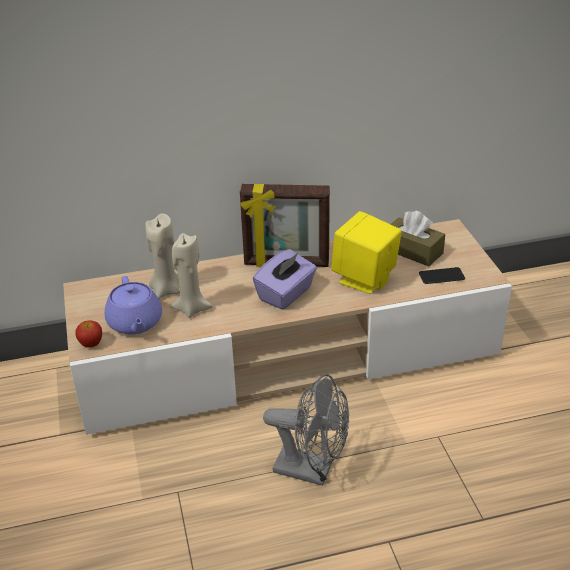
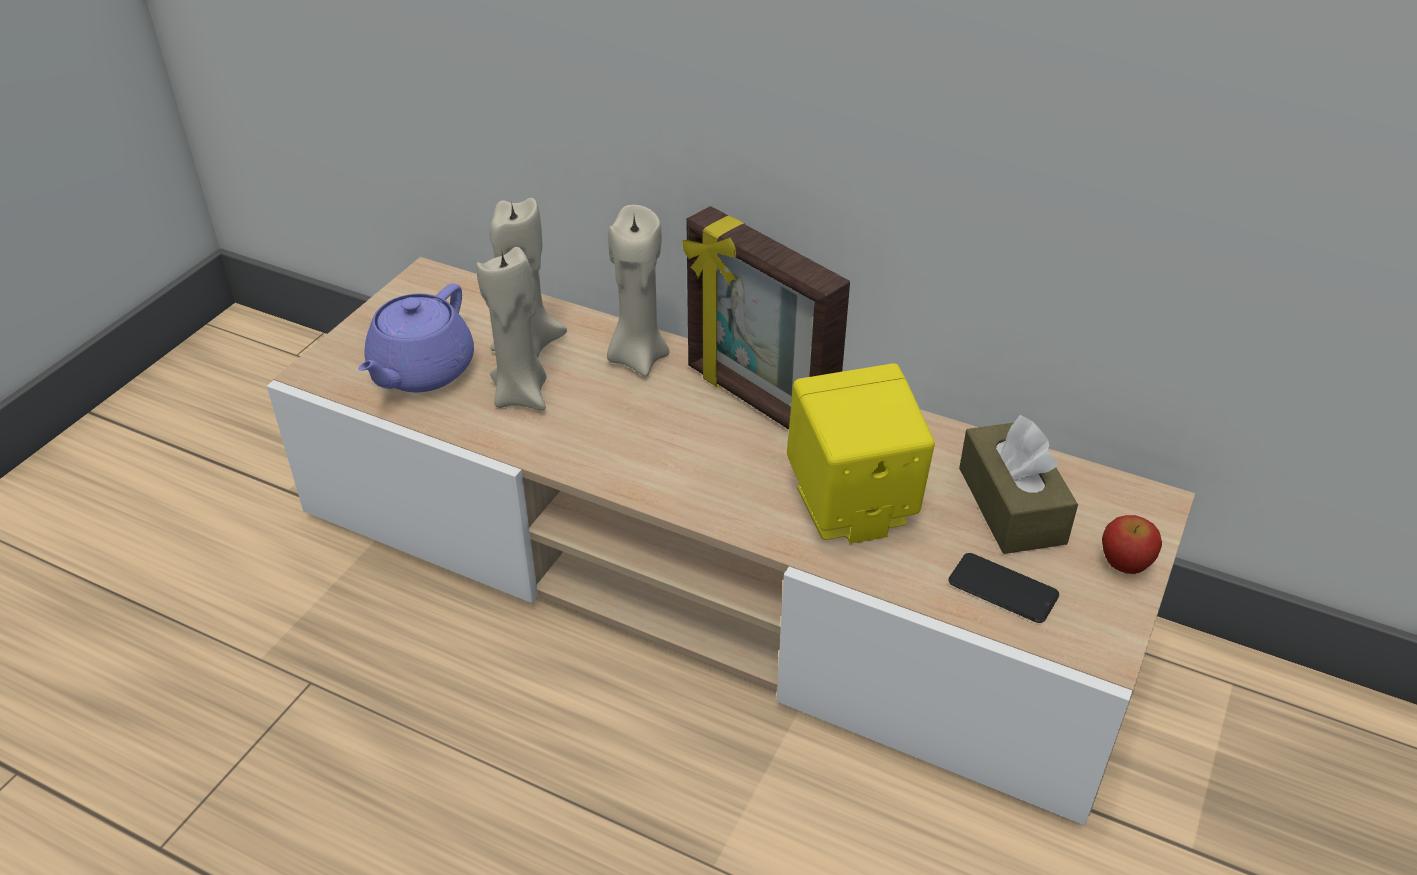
camera: 40 degrees right, 5 degrees up
apple [75,321,102,348] -> apple moved to [1102,515,1162,574]
purple tissue box [253,249,317,310] -> none
grey fan [263,374,349,486] -> none
none -> beige candle [607,205,670,376]

